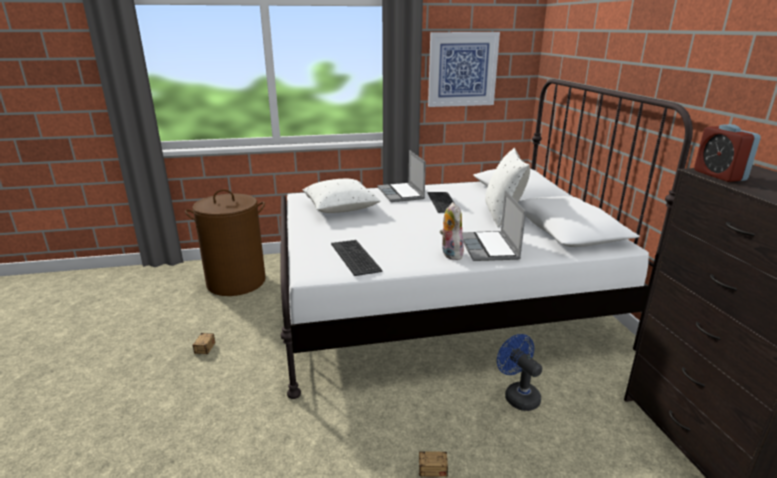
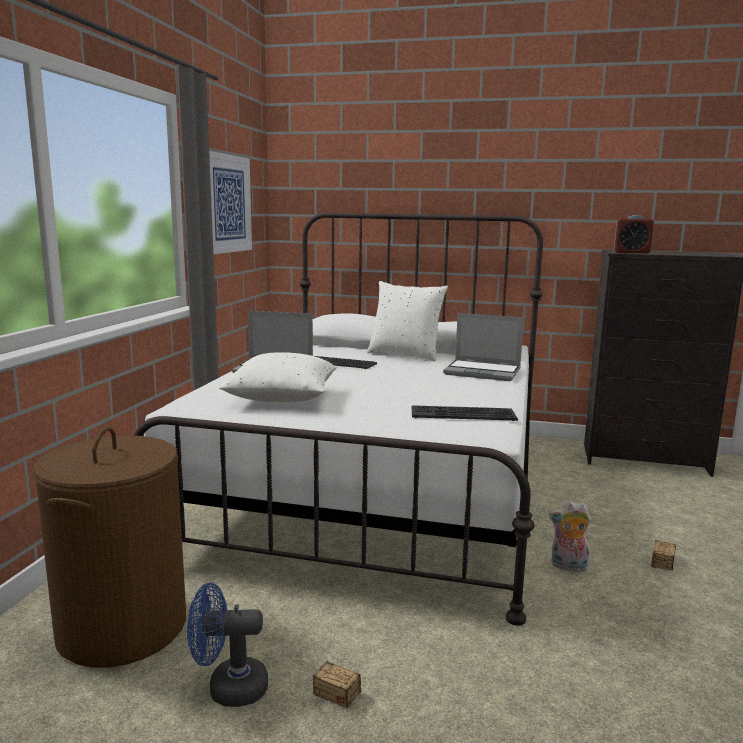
camera: 65 degrees left, 10 degrees down
plush toy [440,202,464,260] -> plush toy moved to [549,501,591,572]
blue fan [497,334,542,411] -> blue fan moved to [187,583,268,707]

